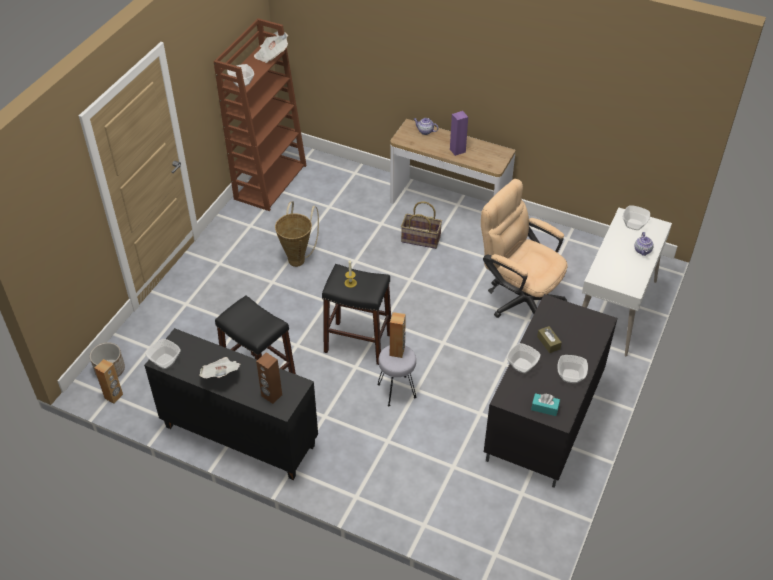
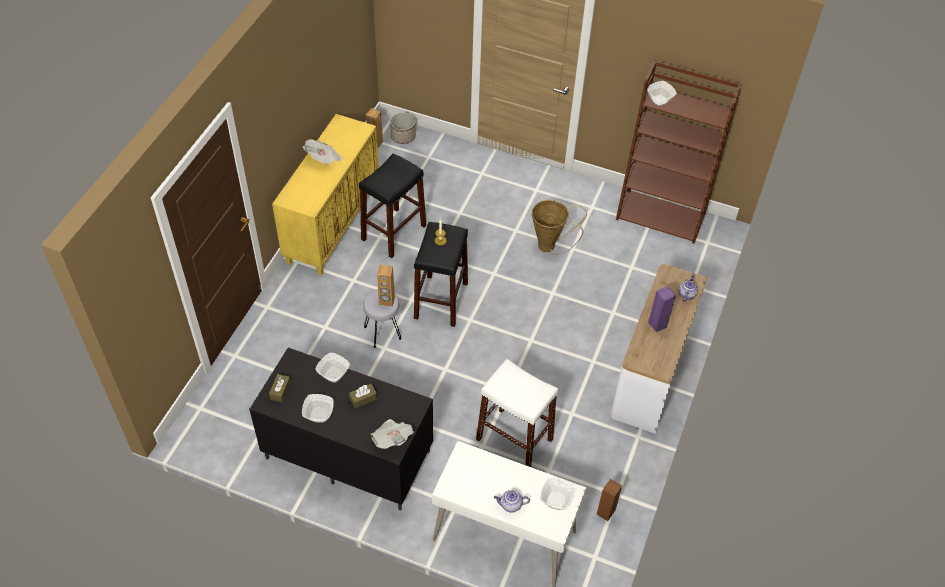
camera: 85 degrees right, 5 degrees up
black cabinet [144,328,318,480] -> yellow cabinet [272,114,379,276]
bowl [145,339,181,369] -> none
newspaper [254,31,288,63] -> newspaper moved to [371,419,413,449]
brown speaker [256,352,282,404] -> brown speaker moved to [597,479,622,521]
basket [401,201,442,249] -> none
beige office chair [481,179,568,318] -> white stool [476,359,558,467]
turquoise tissue box [531,393,560,416] -> brown tissue box [269,374,291,402]

